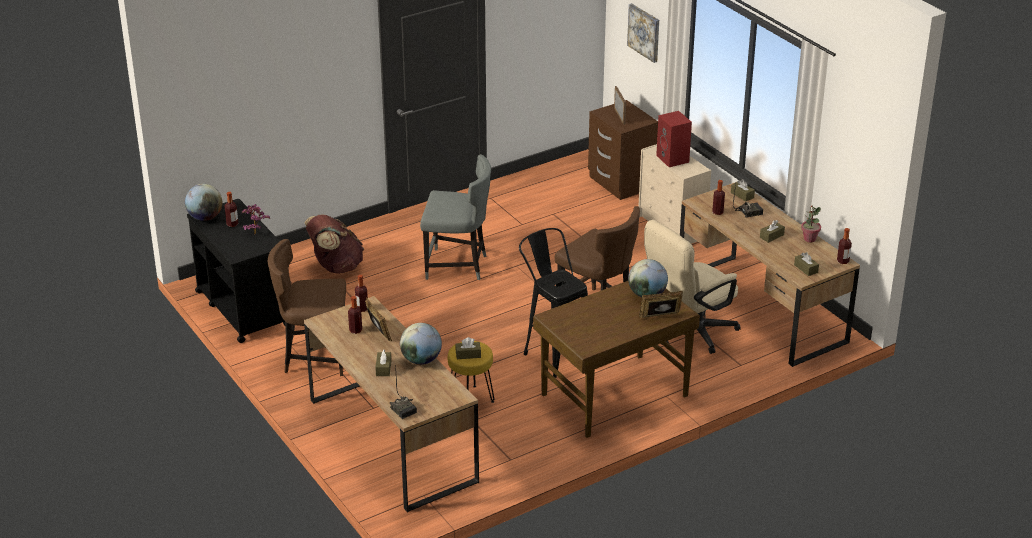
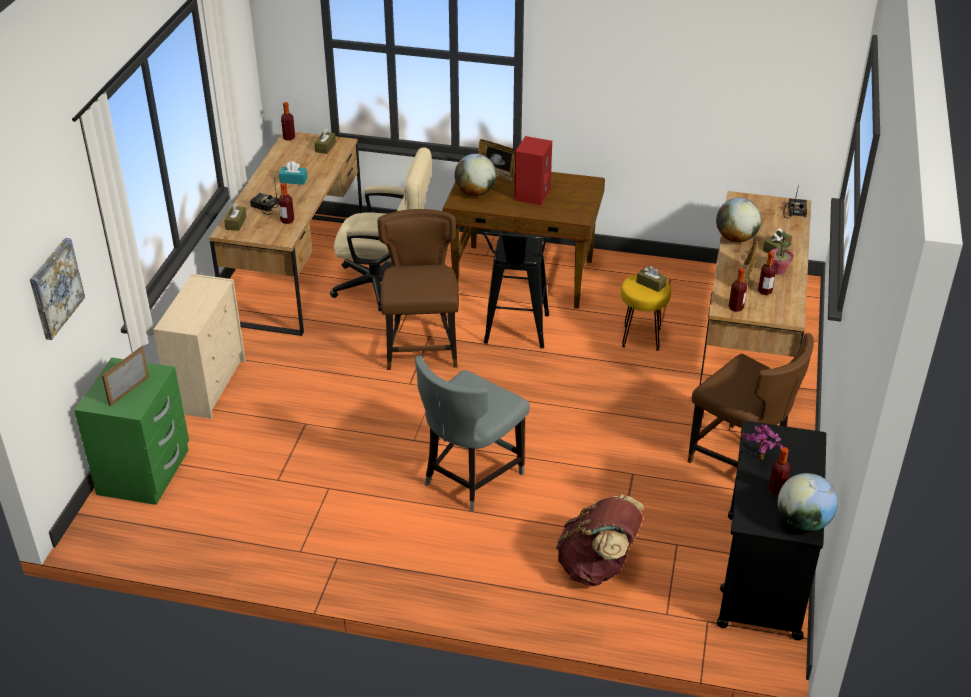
camera: 135 degrees left, 5 degrees up
grey chair [420,154,491,280] -> grey chair turned 105 degrees counterclockwise [415,355,530,512]
brown nightstand [588,100,658,200] -> green nightstand [74,357,189,505]
red speaker [656,111,692,167] -> red speaker moved to [514,136,552,205]
brown tissue box [760,220,785,243] -> turquoise tissue box [279,161,307,185]
potted plant [801,205,821,242] -> potted plant moved to [770,231,793,275]

